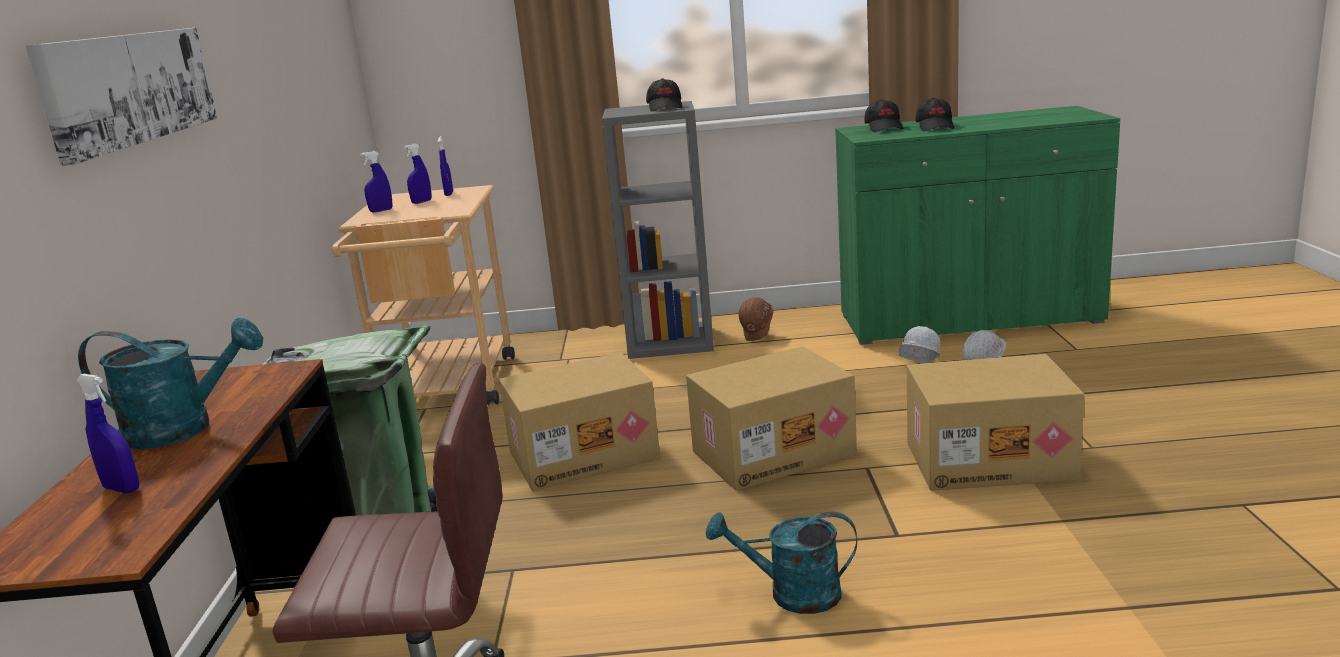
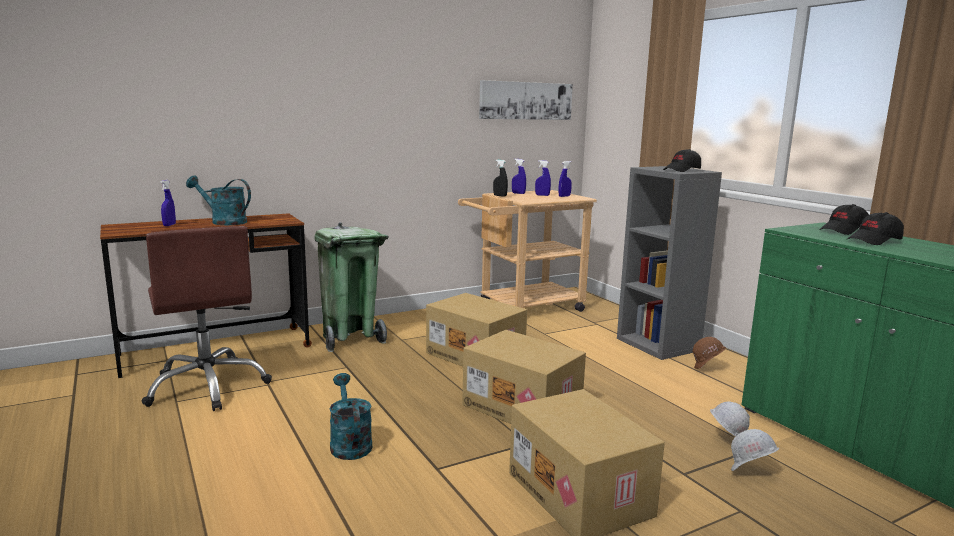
camera: 60 degrees right, 5 degrees down
picture [26,28,217,166] -> picture moved to [479,80,573,120]
turquoise watering can [78,318,263,449] -> turquoise watering can turned 135 degrees clockwise [186,176,251,225]
none -> black spray bottle [493,160,508,197]

